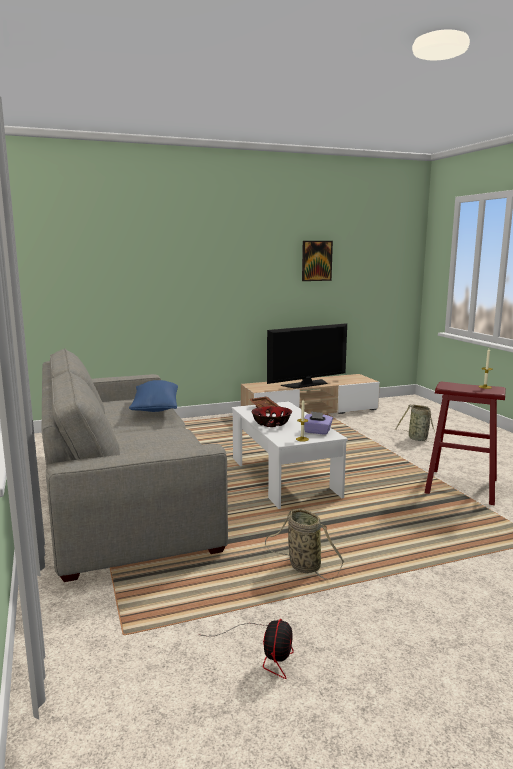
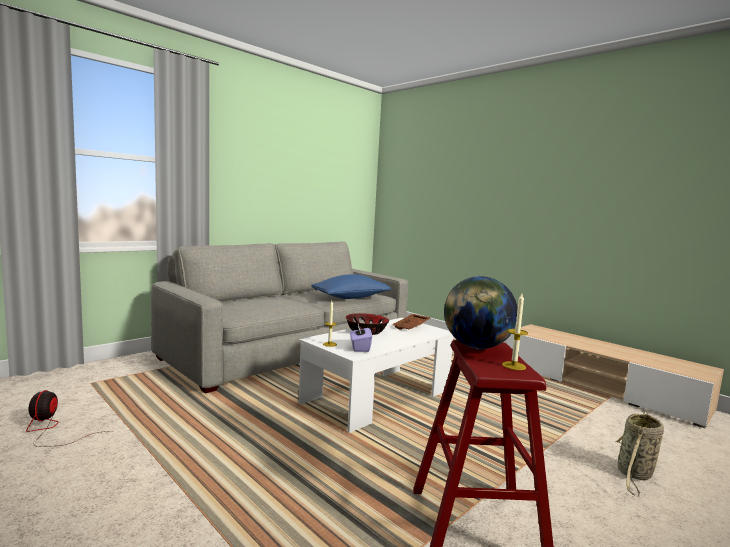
camera: 65 degrees right, 5 degrees down
fan [198,619,294,679] -> fan turned 90 degrees clockwise [26,390,107,447]
basket [265,509,344,580] -> none
television [267,323,347,389] -> none
picture [302,241,333,281] -> none
none -> globe [444,276,518,349]

